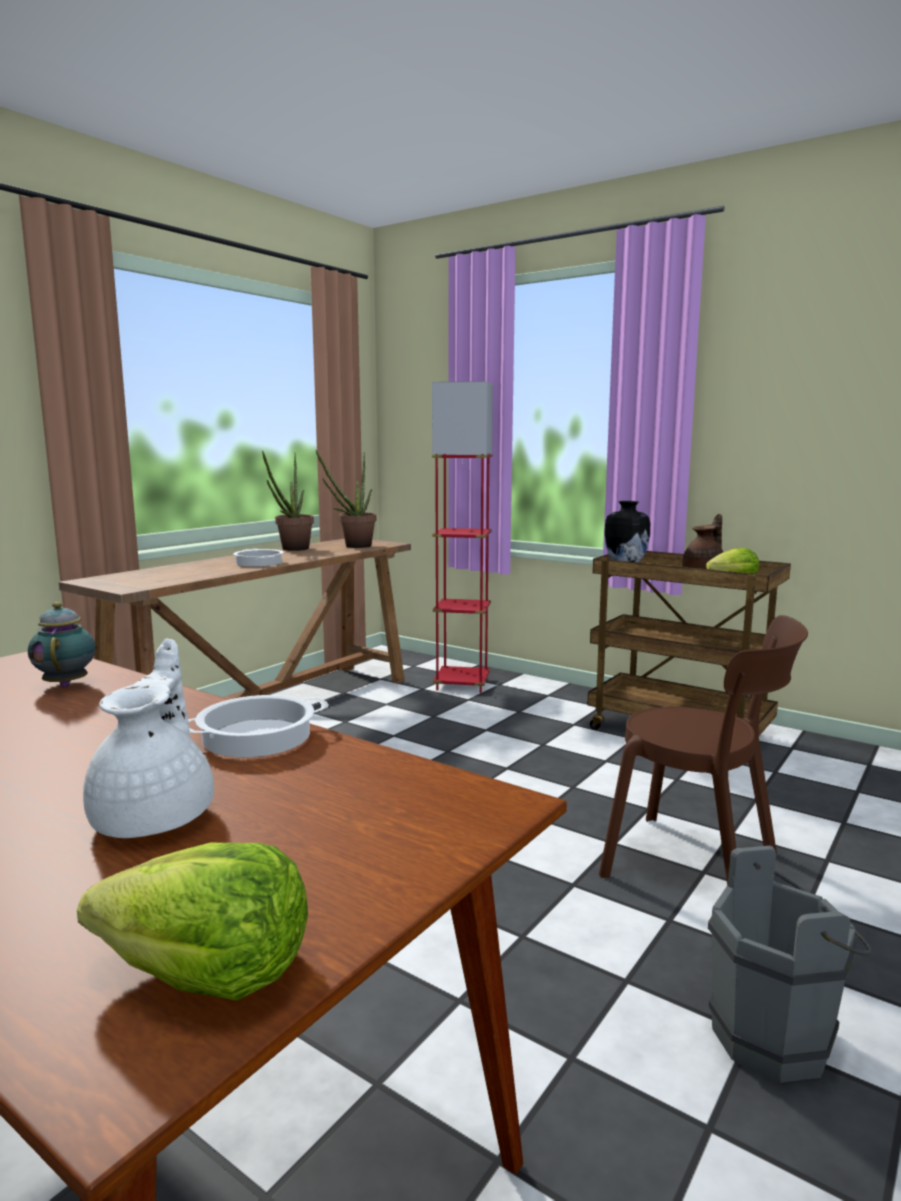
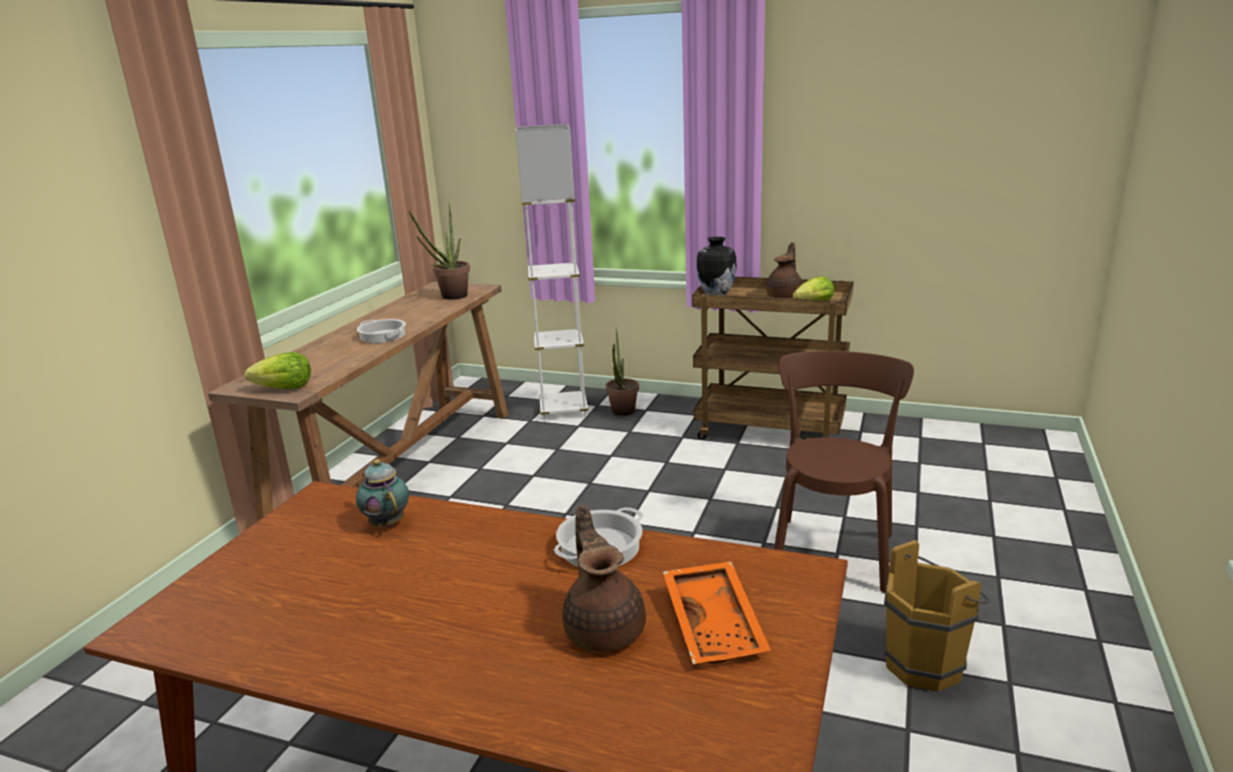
camera: 15 degrees left, 10 degrees up
lettuce [77,843,308,1000] -> lettuce moved to [245,352,311,389]
white teapot [83,639,214,838] -> brown teapot [562,505,646,652]
potted plant [262,451,314,551] -> potted plant moved to [606,328,639,416]
red floor lamp [432,381,493,693] -> white floor lamp [516,124,589,421]
brown chair [599,615,808,886] -> brown chair turned 90 degrees counterclockwise [774,351,914,593]
grey bucket [708,846,872,1083] -> brown bucket [884,540,989,692]
none -> orange tray [663,561,771,664]

